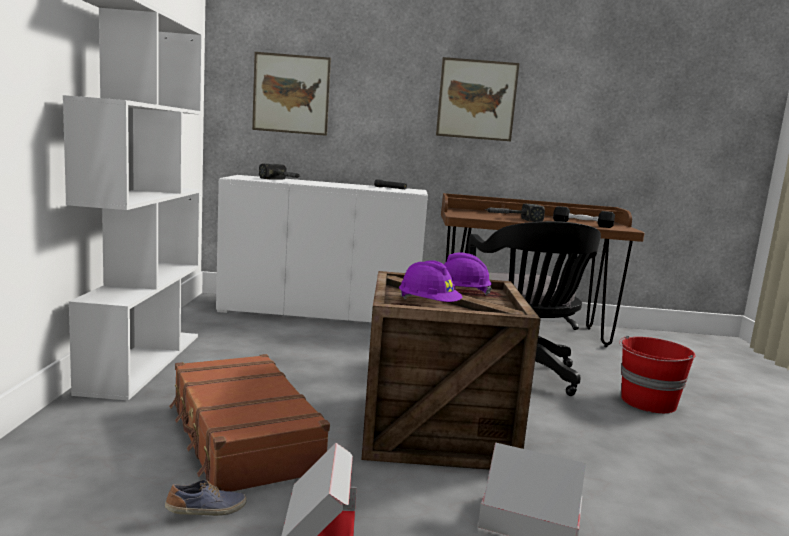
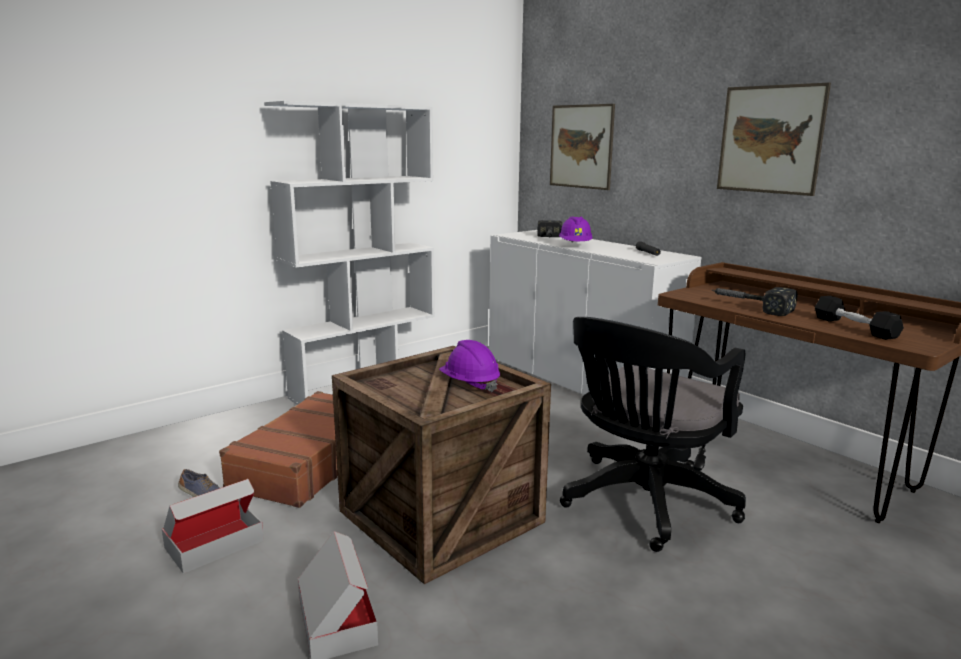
camera: 50 degrees right, 5 degrees up
purple hard hat [399,260,462,302] -> purple hard hat moved to [559,216,593,243]
red bucket [619,336,696,413] -> none

